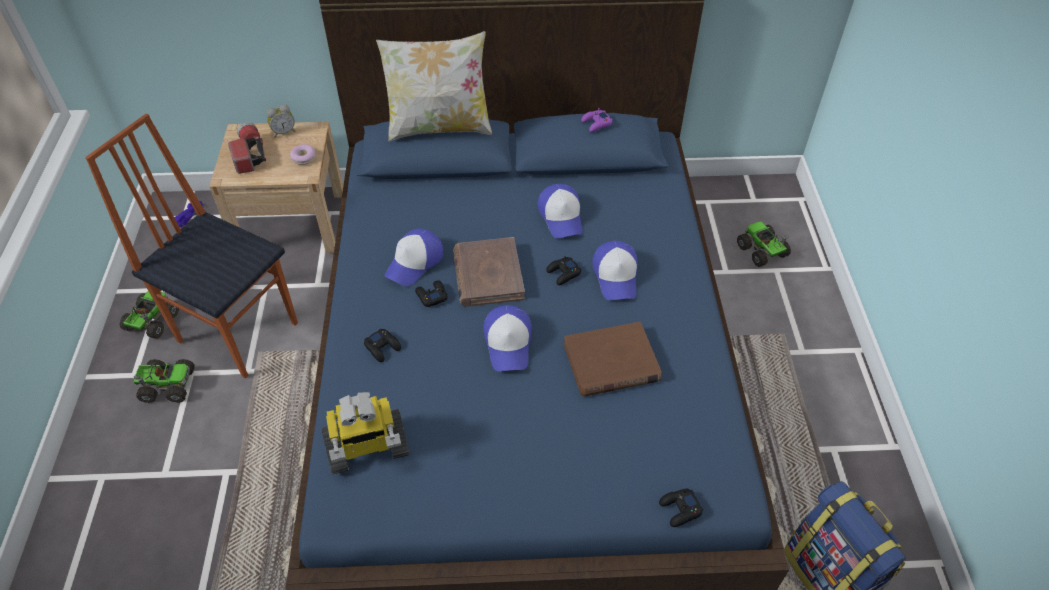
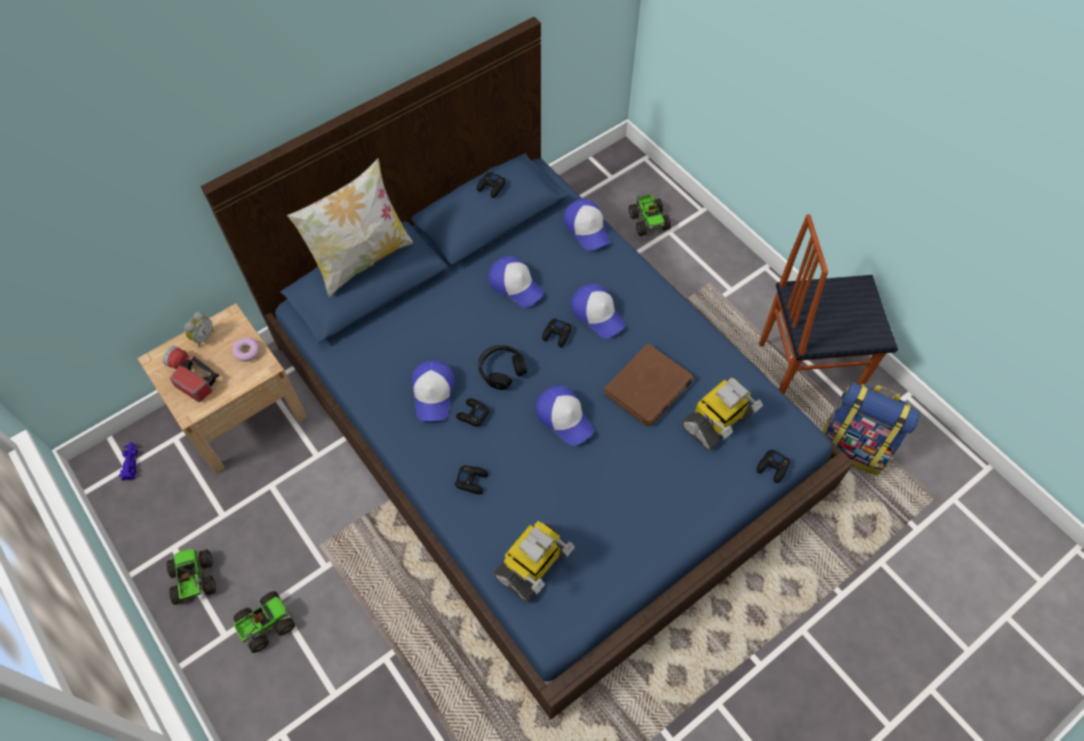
camera: 35 degrees left, 10 degrees up
chair [85,114,298,378] -> chair moved to [759,214,898,394]
brown book [453,237,525,307] -> black headphones [478,345,527,390]
purple game controller [581,108,613,132] -> black game controller [477,172,506,198]
toy truck [737,222,791,267] -> toy truck turned 135 degrees counterclockwise [629,194,671,236]
none -> cap [564,199,610,251]
none -> toy robot [682,378,763,451]

